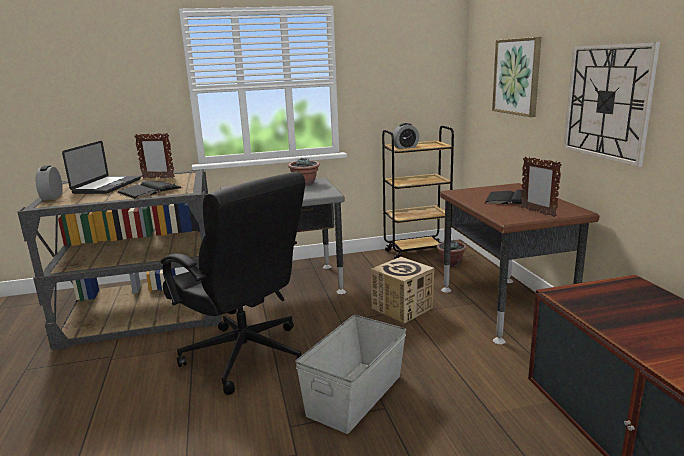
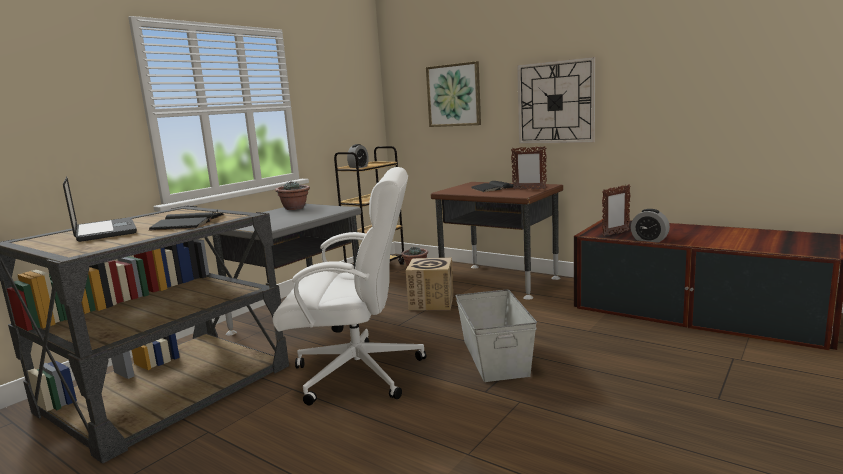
camera: 40 degrees left, 5 degrees down
alarm clock [35,165,63,200] -> alarm clock moved to [631,209,670,243]
picture frame [134,133,175,178] -> picture frame moved to [602,184,631,237]
black office chair [161,172,305,395] -> white office chair [273,167,426,405]

